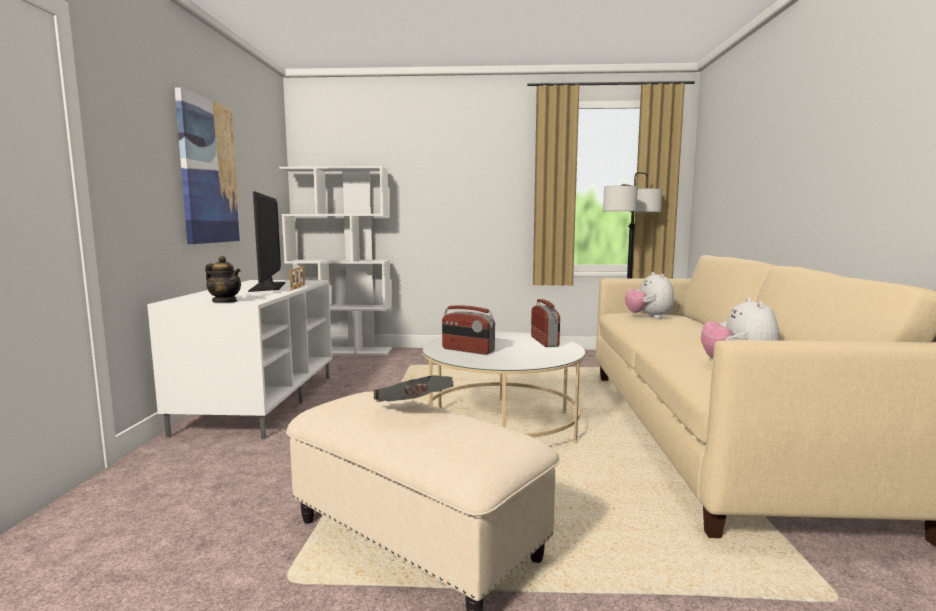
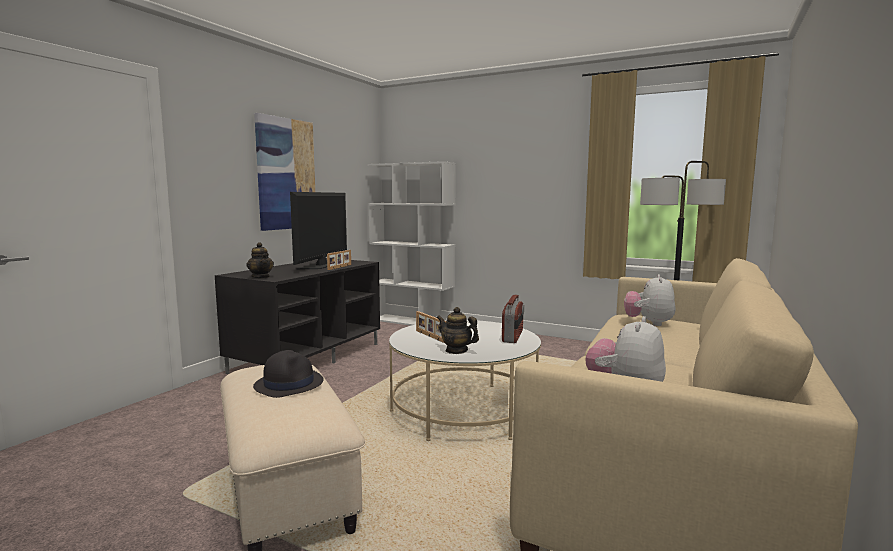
camera: 25 degrees right, 0 degrees up
white tv stand [147,280,332,439] -> black tv stand [215,258,380,374]
newspaper [373,375,454,402] -> black hat [253,350,324,398]
radio [442,305,495,355] -> picture frame [416,311,446,343]
none -> teapot [437,307,479,354]

